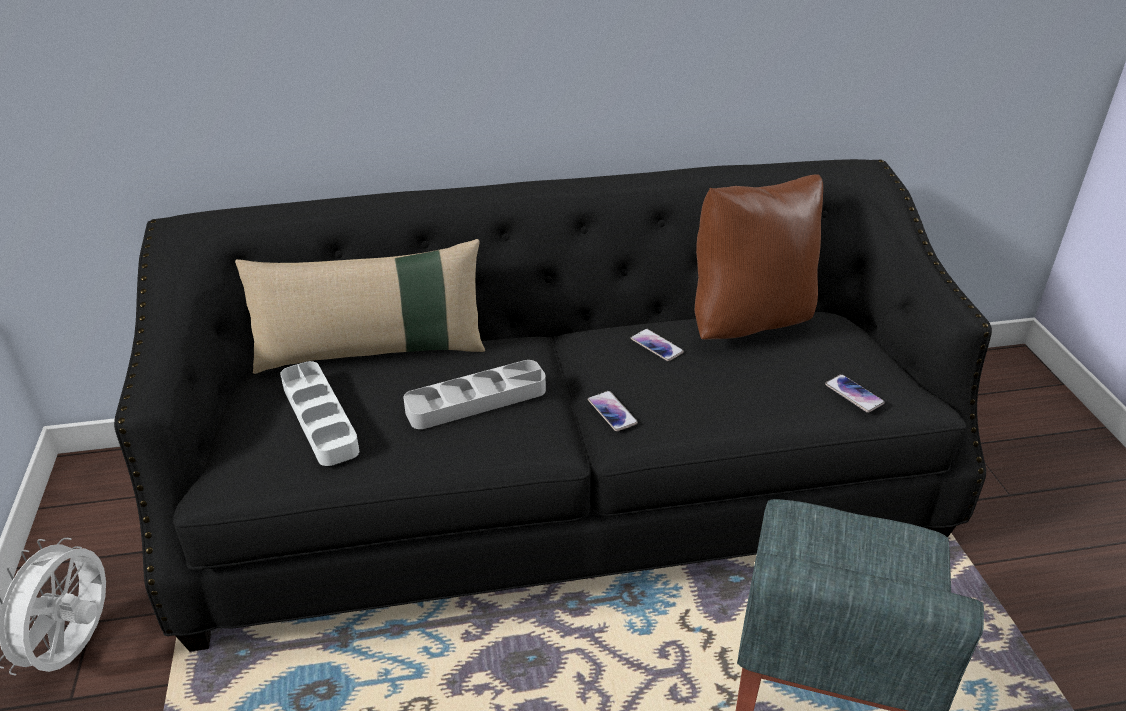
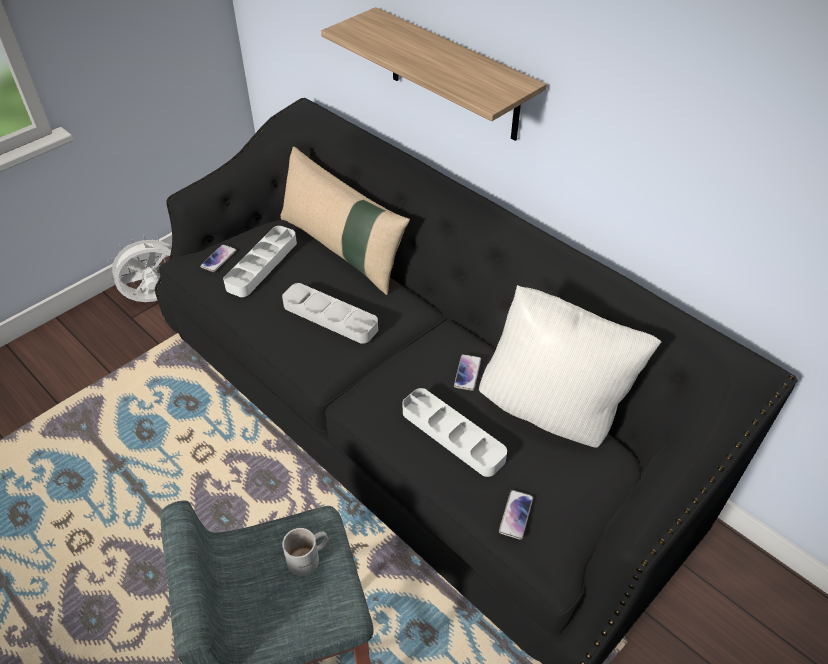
camera: 55 degrees right, 10 degrees up
phone [588,391,638,431] -> phone moved to [200,244,236,272]
brown pillow [694,174,823,340] -> white pillow [479,285,661,448]
none -> white mug [282,528,328,576]
none -> shelf [321,7,547,141]
none -> white tray [403,388,507,477]

